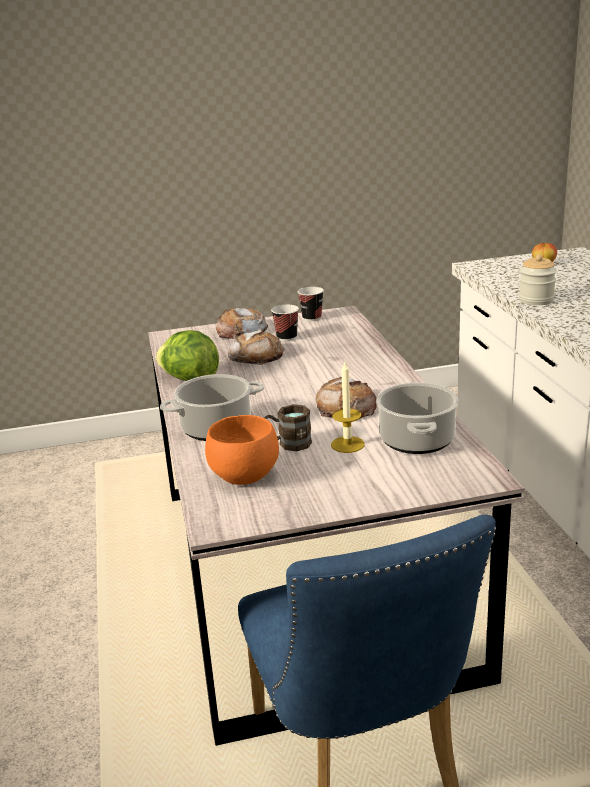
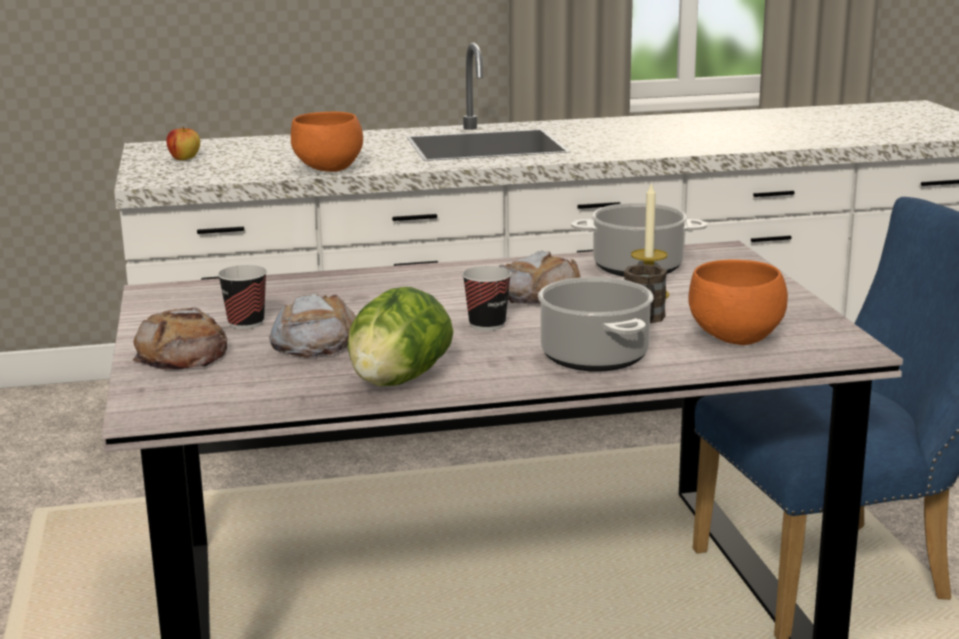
camera: 90 degrees left, 5 degrees down
cup [298,287,324,321] -> cup moved to [462,266,512,331]
jar [519,254,557,305] -> orange bowl [291,112,363,172]

